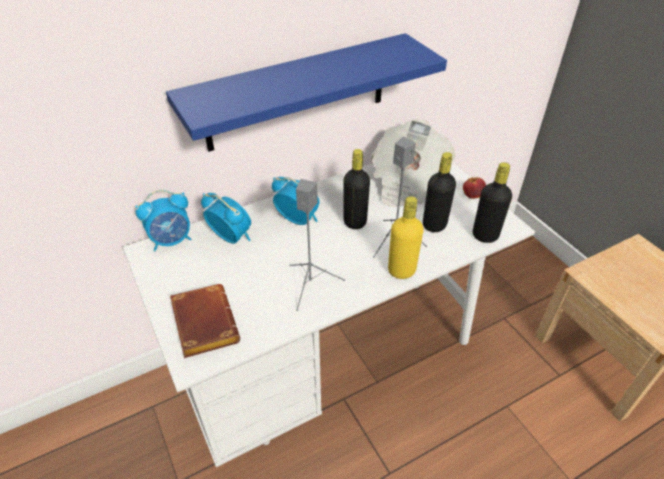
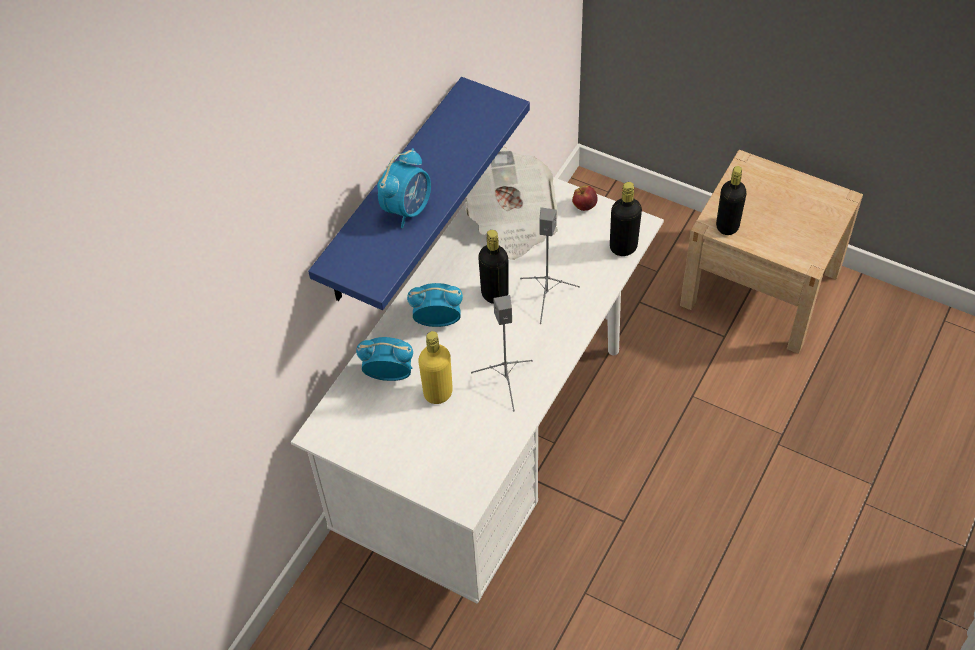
camera: 30 degrees left, 10 degrees up
alarm clock [135,190,192,251] -> alarm clock moved to [377,148,431,228]
brown book [170,284,240,358] -> none
yellow bottle [388,196,424,279] -> yellow bottle moved to [418,331,453,404]
black bottle [423,152,456,232] -> black bottle moved to [716,166,747,235]

